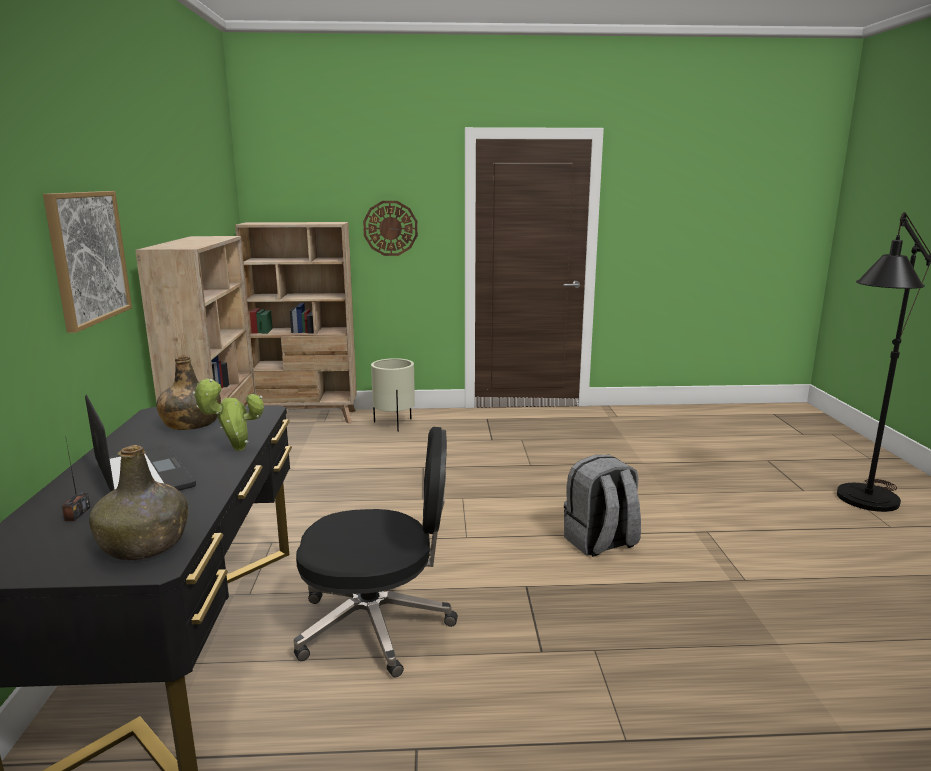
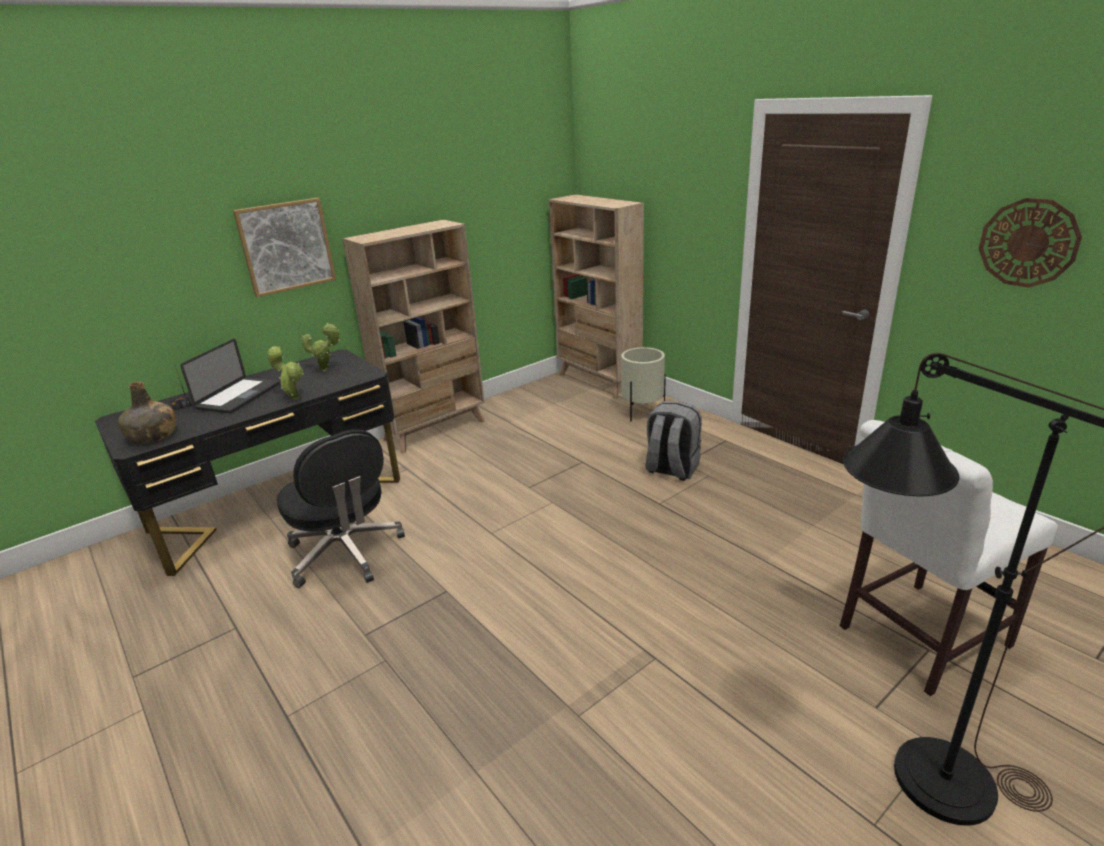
camera: 55 degrees right, 10 degrees up
green bottle [156,356,221,430] -> potted plant [302,323,340,372]
wall clock [363,201,418,256] -> wall clock moved to [979,198,1082,288]
grey backpack [564,455,641,557] -> grey backpack moved to [645,401,702,481]
none -> white chair [840,420,1058,696]

